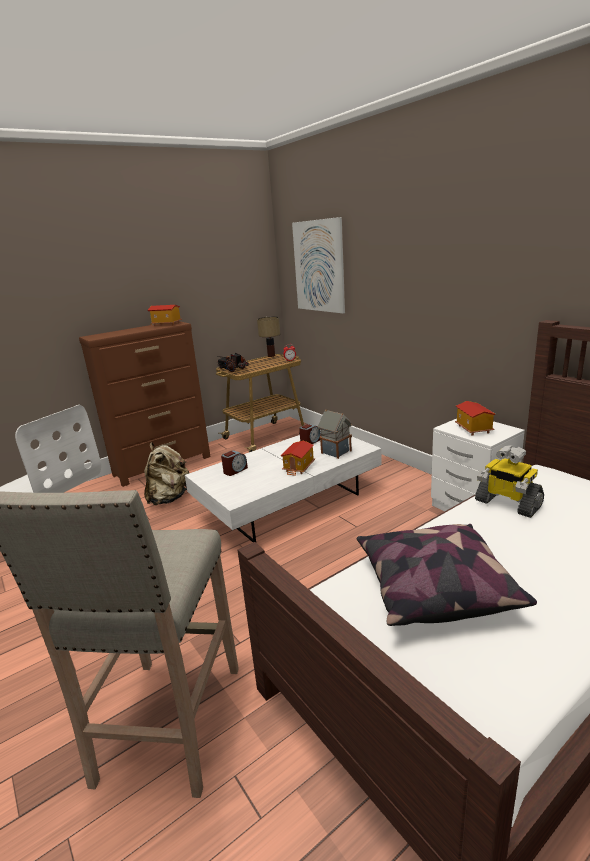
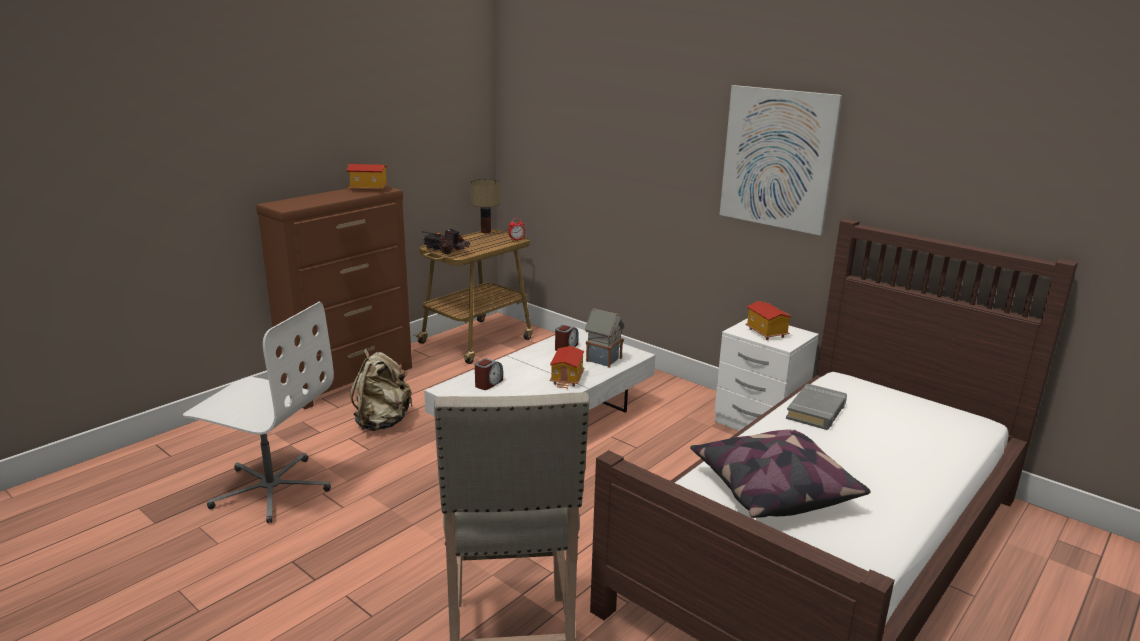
camera: 15 degrees left, 0 degrees up
picture [292,217,345,313] -> picture moved to [720,85,842,236]
toy robot [475,445,544,518] -> grey book [786,383,847,430]

